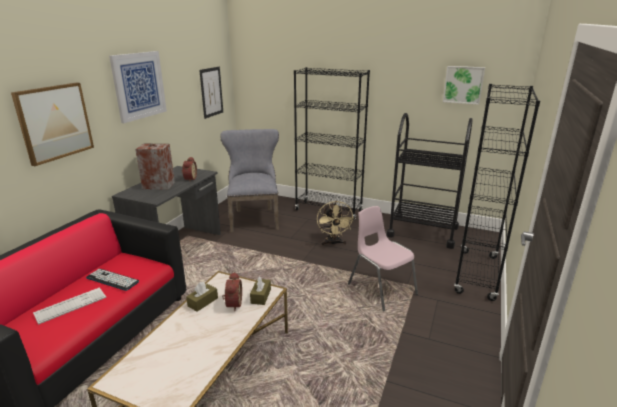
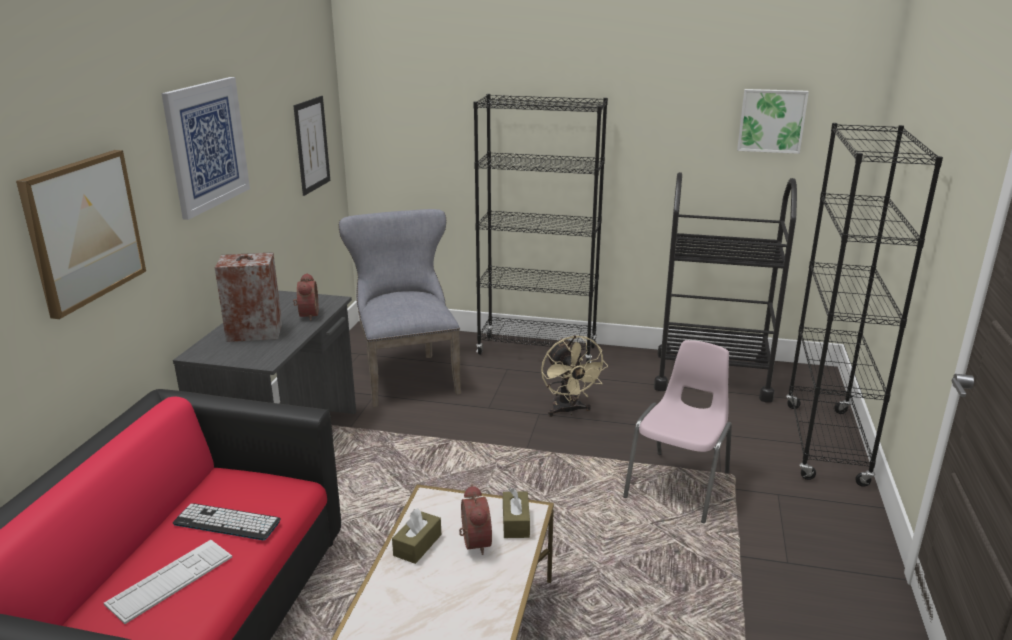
camera: 10 degrees left, 0 degrees up
pink chair [348,206,418,311] -> pink chair turned 75 degrees clockwise [623,340,732,523]

